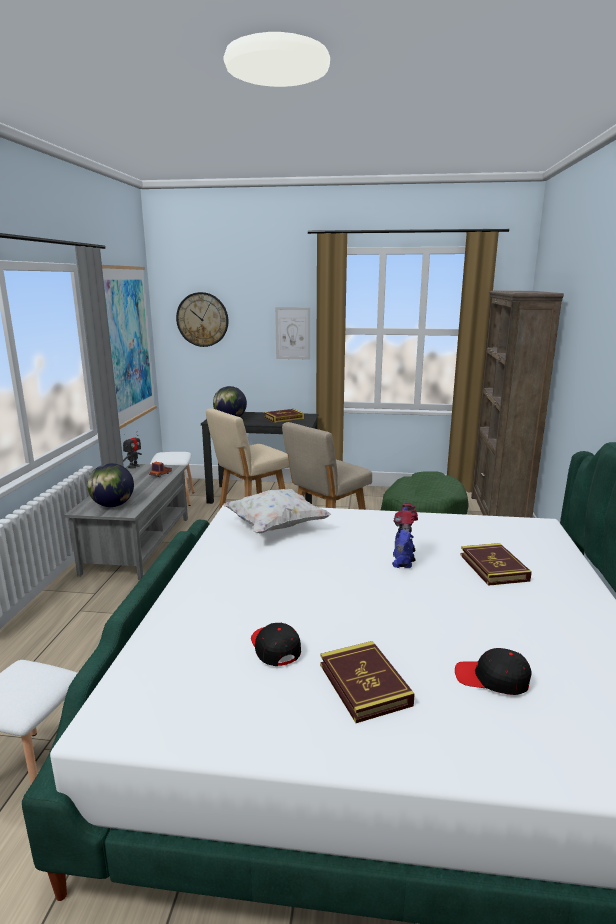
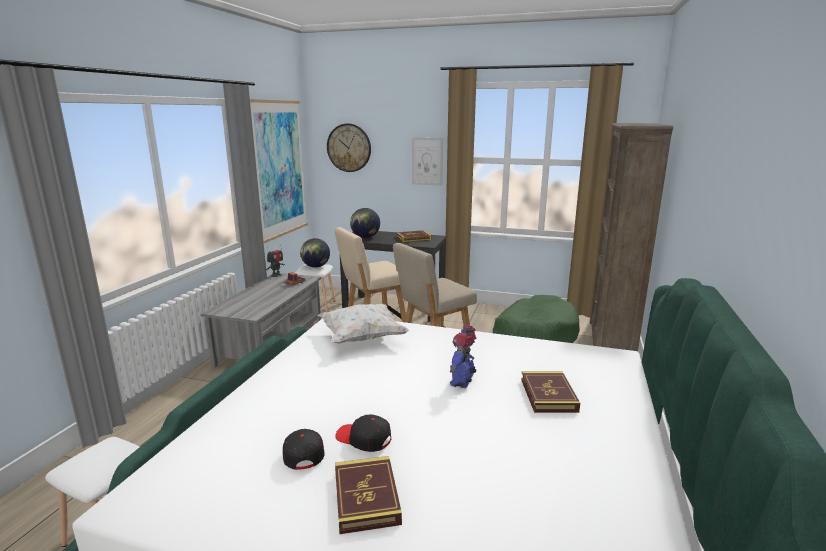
camera: 10 degrees right, 0 degrees up
globe [87,463,134,507] -> globe moved to [300,238,330,268]
black cap [455,648,532,695] -> black cap moved to [335,415,391,452]

